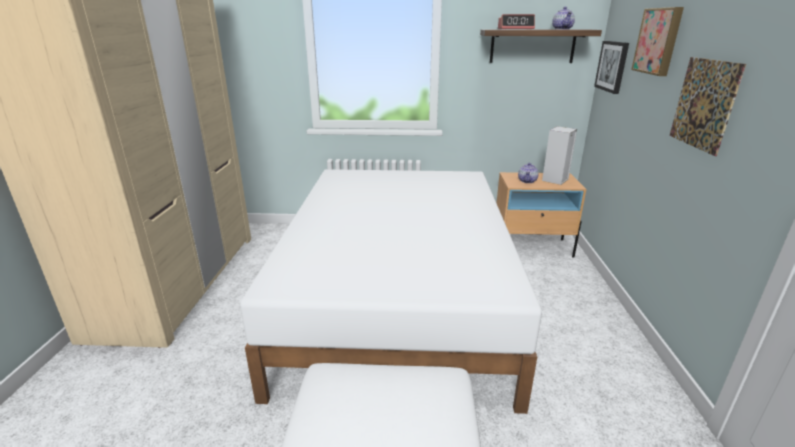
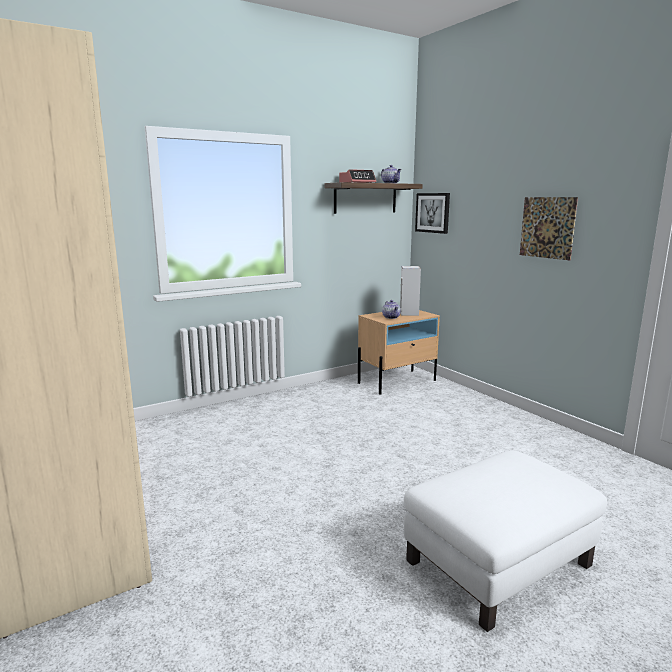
camera: 35 degrees left, 10 degrees down
white bed [240,169,542,414] -> none
picture [631,7,684,76] -> none

